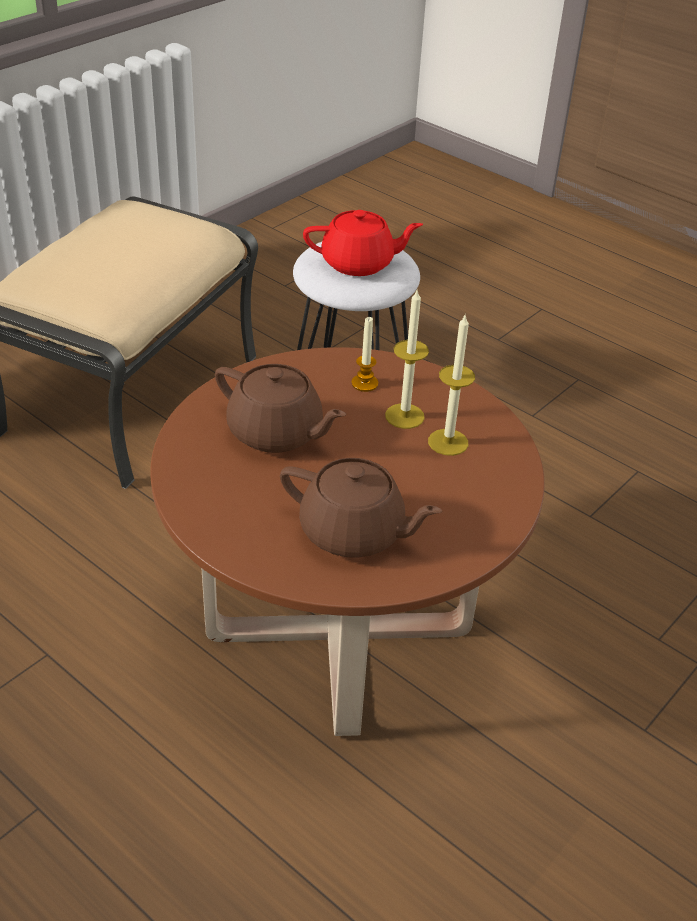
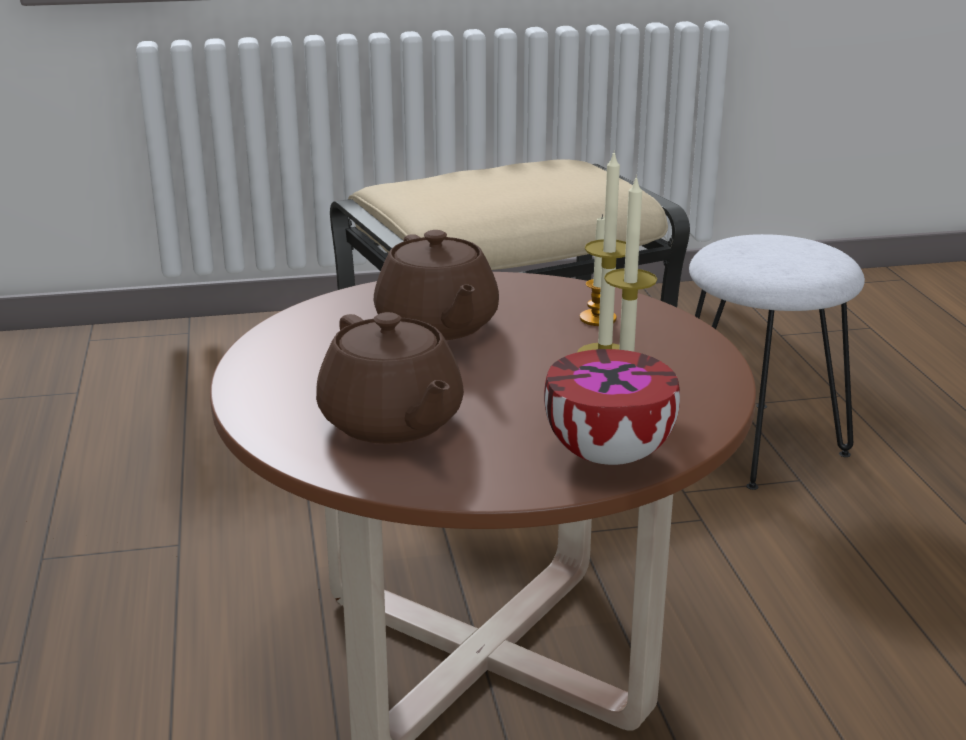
camera: 40 degrees right, 15 degrees down
red teapot [303,210,423,276] -> none
none -> bowl [544,349,680,465]

